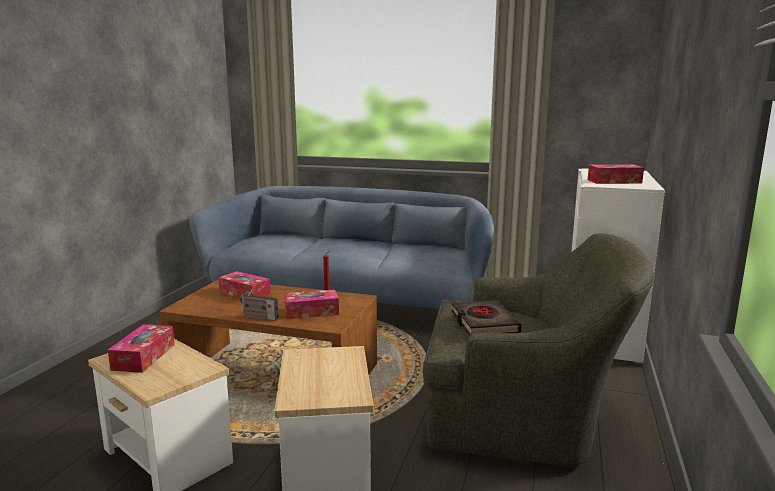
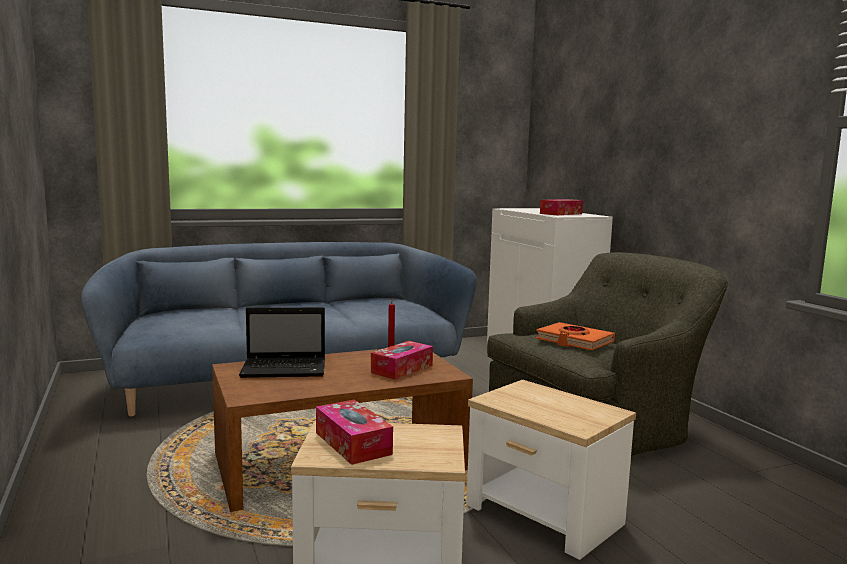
camera: 40 degrees left, 5 degrees down
tissue box [218,271,271,298] -> laptop [239,307,325,378]
radio [240,285,279,321] -> none
black book [452,300,522,335] -> orange book [536,322,615,350]

